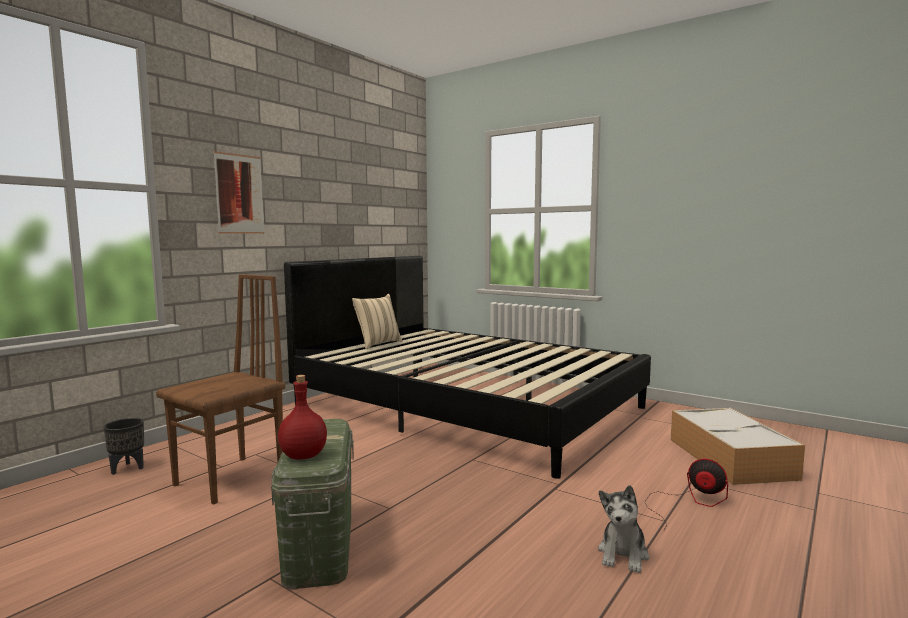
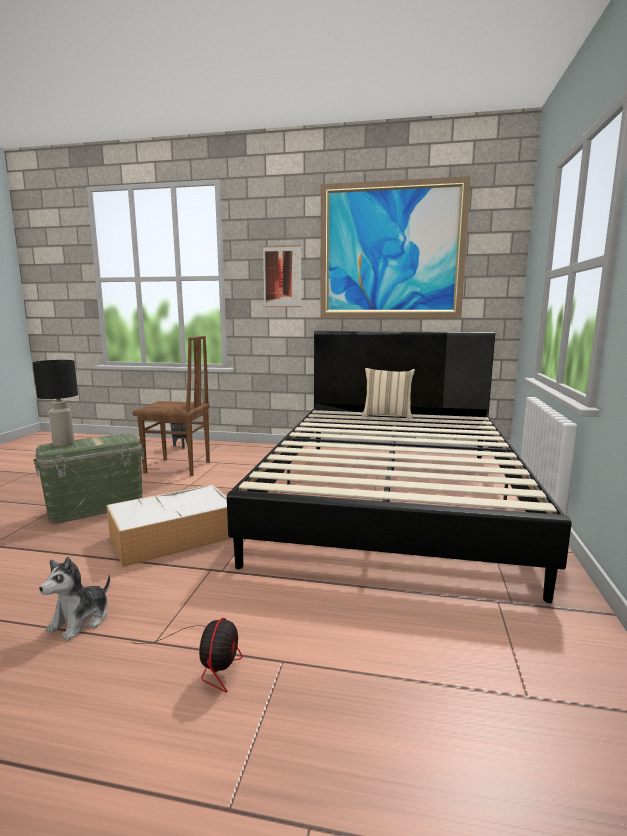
camera: 65 degrees right, 5 degrees up
red bottle [278,375,327,460] -> black table lamp [33,360,78,446]
plush toy [598,485,649,573] -> plush toy turned 60 degrees counterclockwise [39,557,110,641]
storage box [671,408,805,485] -> storage box moved to [106,484,233,567]
none -> picture [320,176,471,318]

